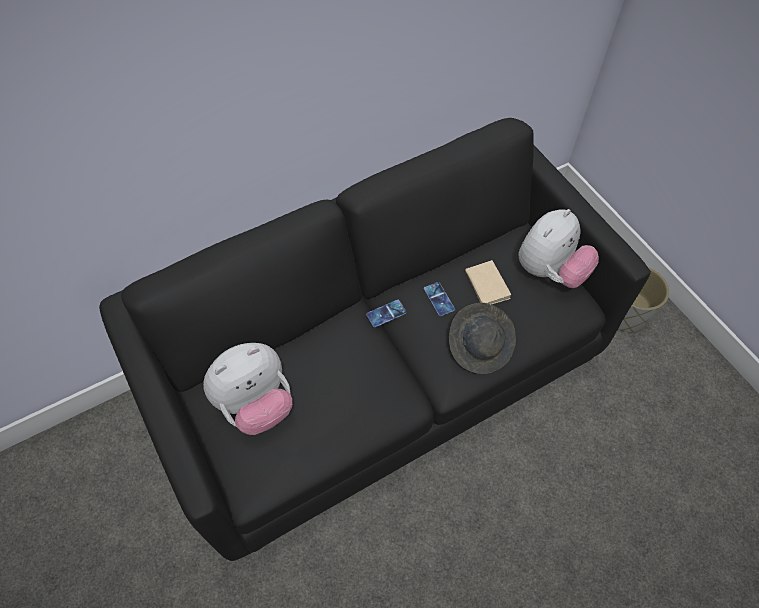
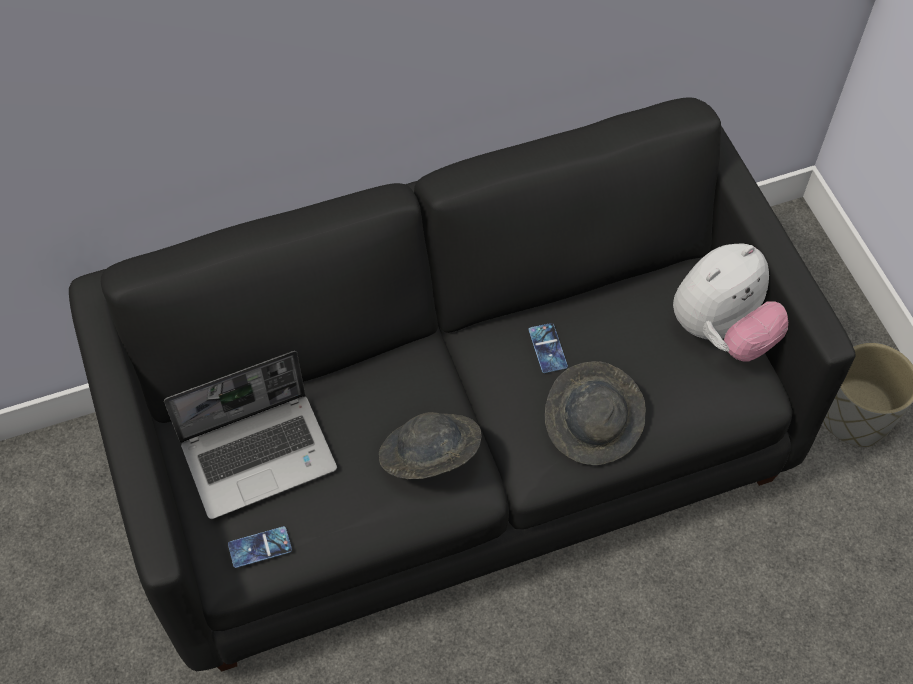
camera: 10 degrees right, 0 degrees up
plush toy [203,343,292,435] -> laptop [164,351,337,519]
phone [366,300,407,328] -> phone moved to [228,526,292,568]
beige book [465,260,511,305] -> none
none -> grey hat [379,412,482,479]

